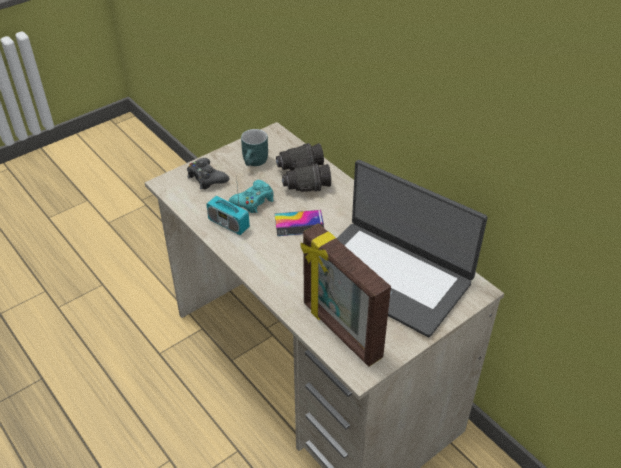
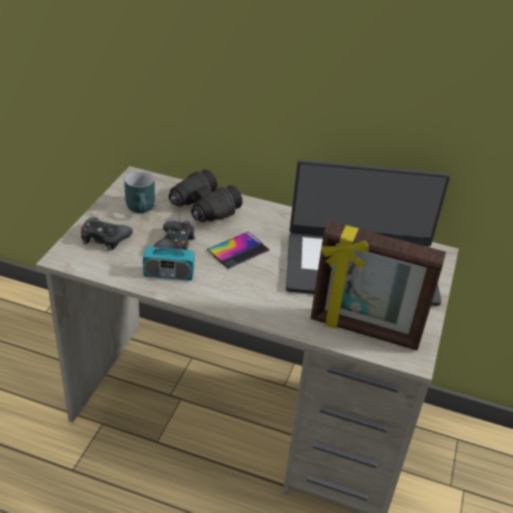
camera: 35 degrees left, 5 degrees down
turquoise game controller [229,180,274,213] -> black game controller [153,221,195,250]

